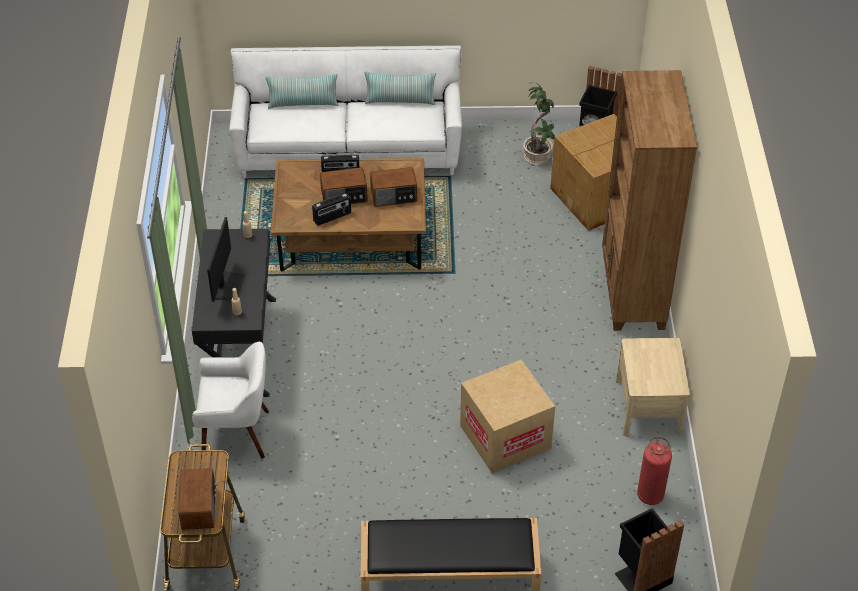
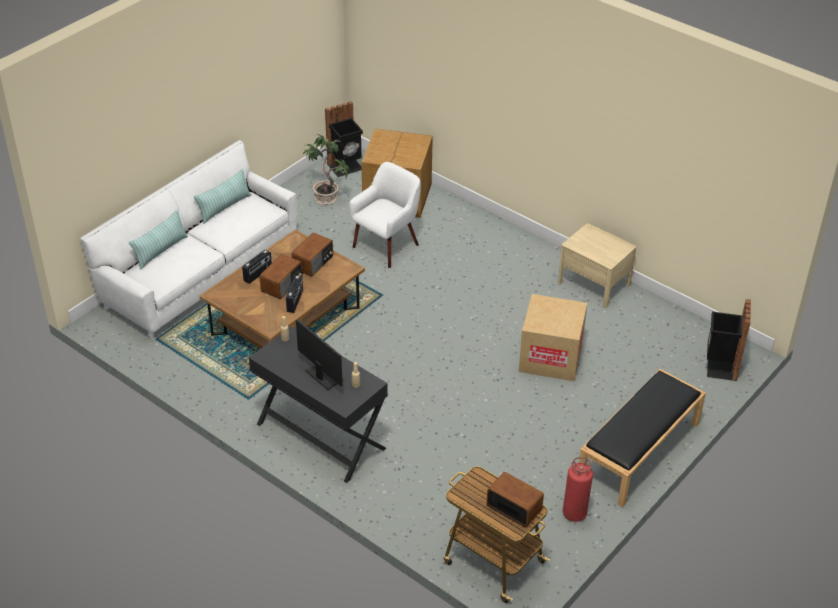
camera: 50 degrees left, 5 degrees down
white armchair [192,342,269,459] -> white armchair moved to [349,162,421,268]
brown bookcase [602,70,697,331] -> none
fire extinguisher [637,437,672,505] -> fire extinguisher moved to [563,457,593,522]

